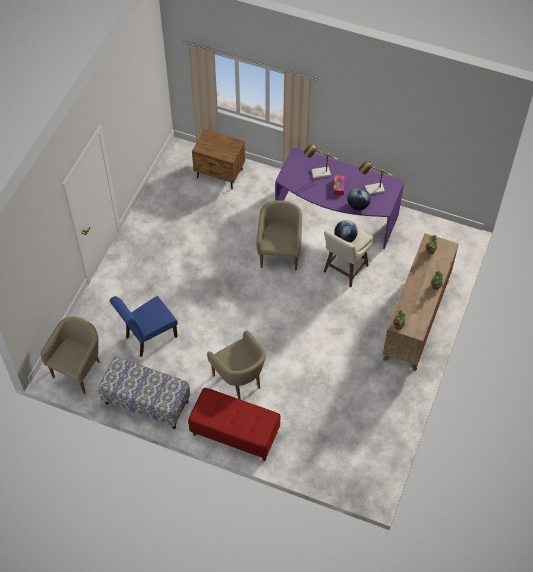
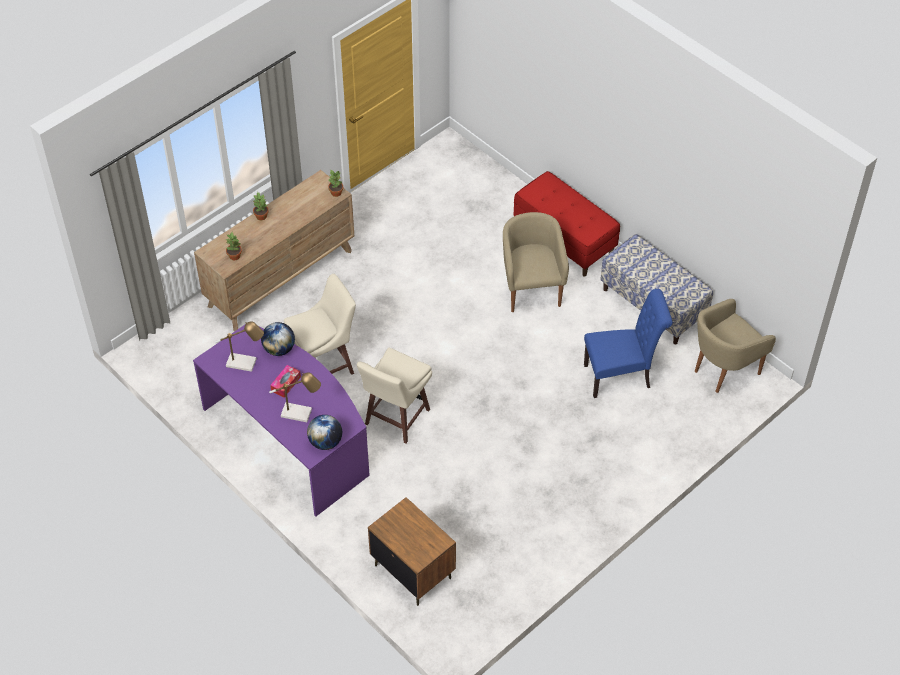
camera: 155 degrees left, 5 degrees down
beige armchair [256,200,302,270] -> beige stool [357,348,432,443]
globe [334,220,358,243] -> globe moved to [307,415,342,450]

